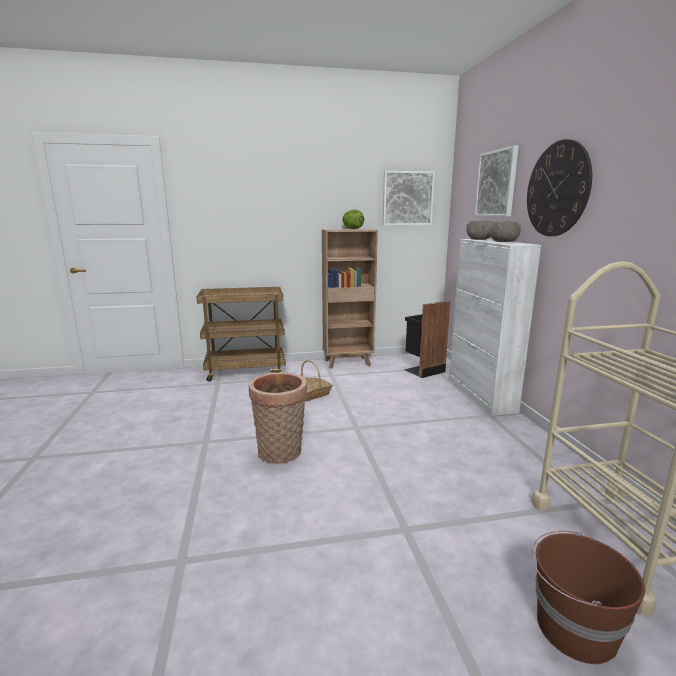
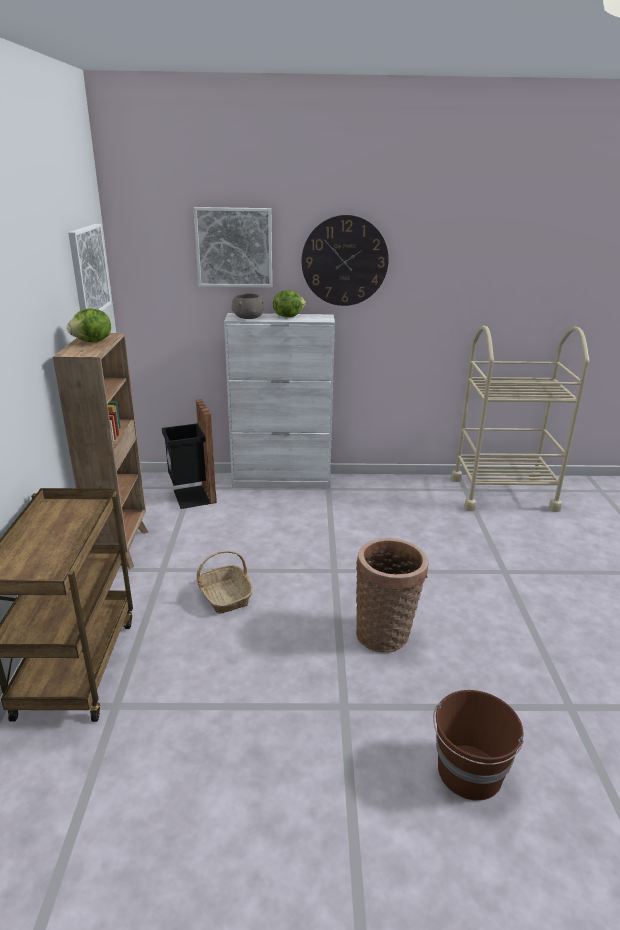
camera: 80 degrees left, 10 degrees up
grey bowl [489,221,521,242] -> lettuce [273,290,306,317]
brown bucket [531,531,645,664] -> brown bucket moved to [433,690,524,801]

